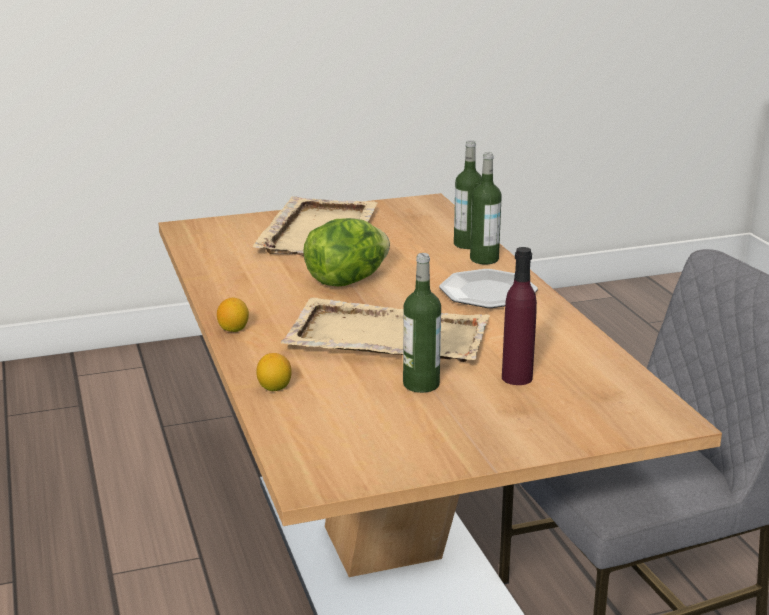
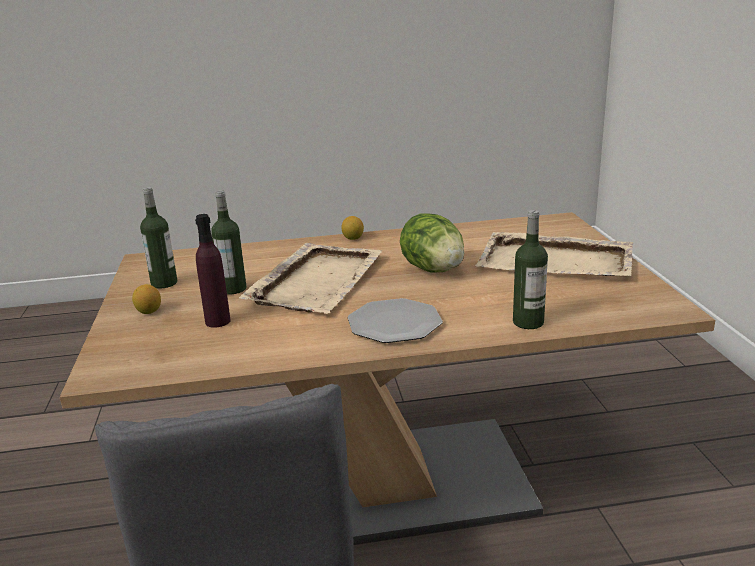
camera: 100 degrees right, 0 degrees up
lemon [256,353,291,391] -> lemon moved to [132,284,161,314]
bottle [470,152,502,264] -> bottle moved to [140,187,177,288]

